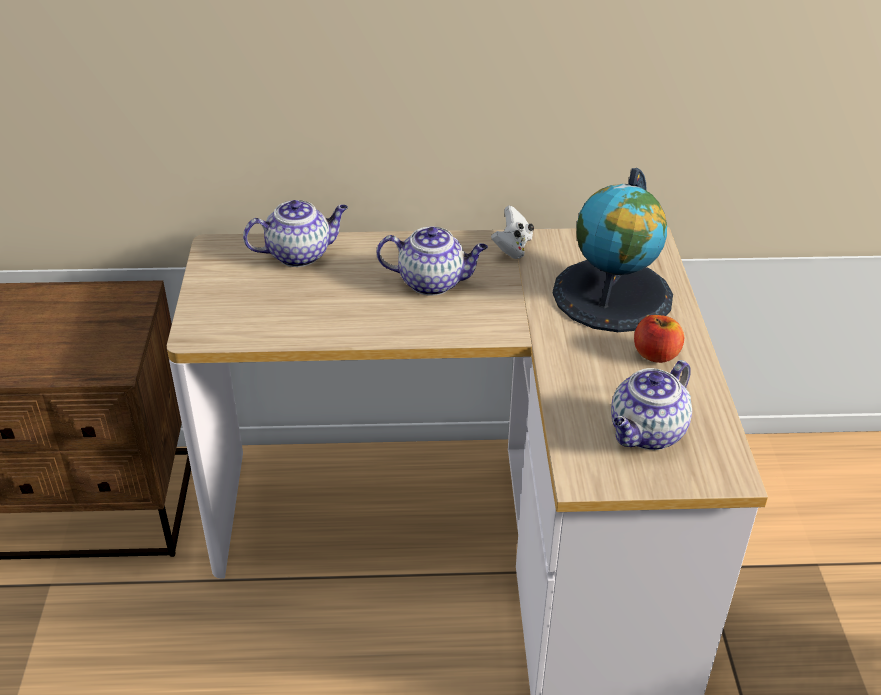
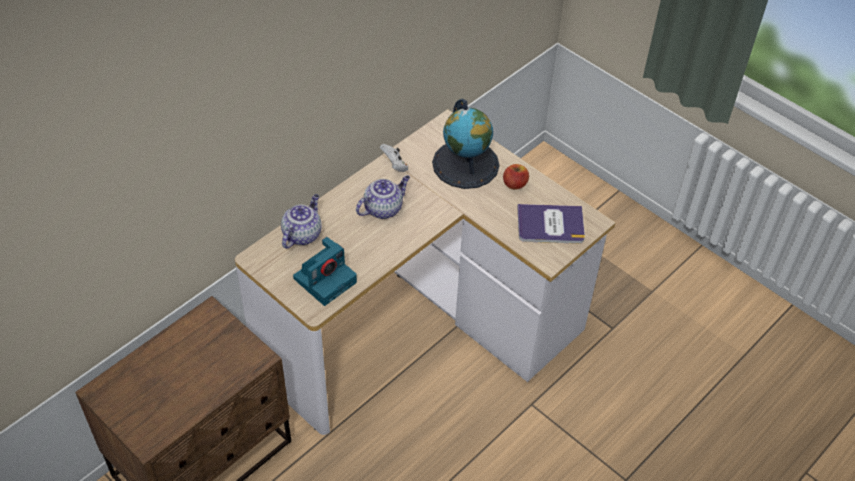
camera: 45 degrees left, 10 degrees up
teapot [611,360,692,450] -> book [517,204,585,244]
none -> camera [293,237,357,306]

